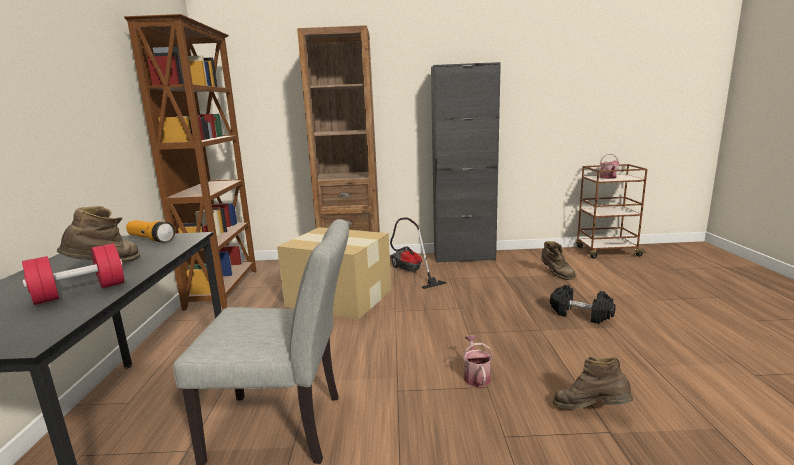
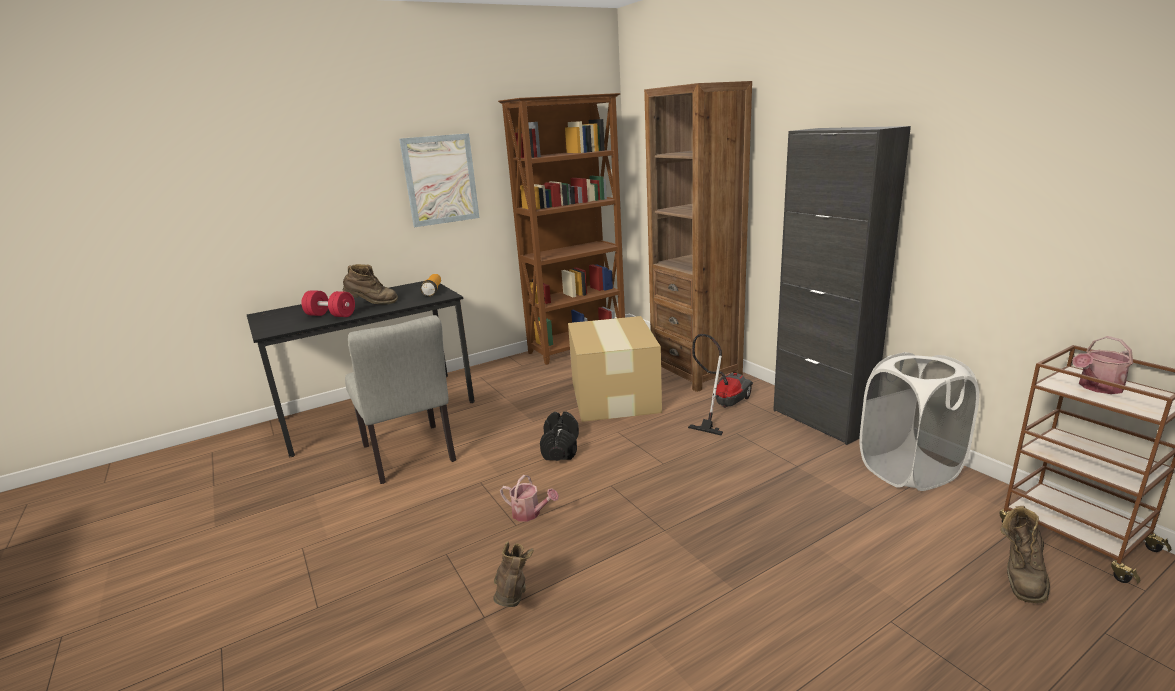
camera: 60 degrees right, 5 degrees up
watering can [463,335,493,387] -> watering can turned 60 degrees clockwise [500,475,559,522]
brown boot [541,241,576,280] -> brown boot moved to [1001,506,1050,603]
black dumbbell [550,285,616,324] -> black dumbbell moved to [540,411,579,461]
none -> picture [399,133,479,227]
none -> white laundry basket [859,352,979,491]

